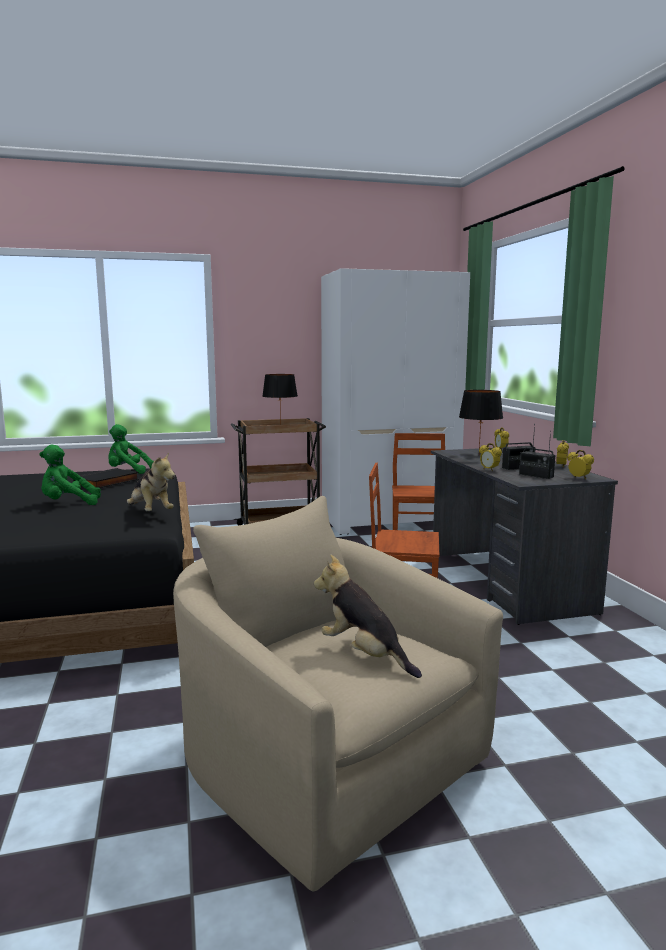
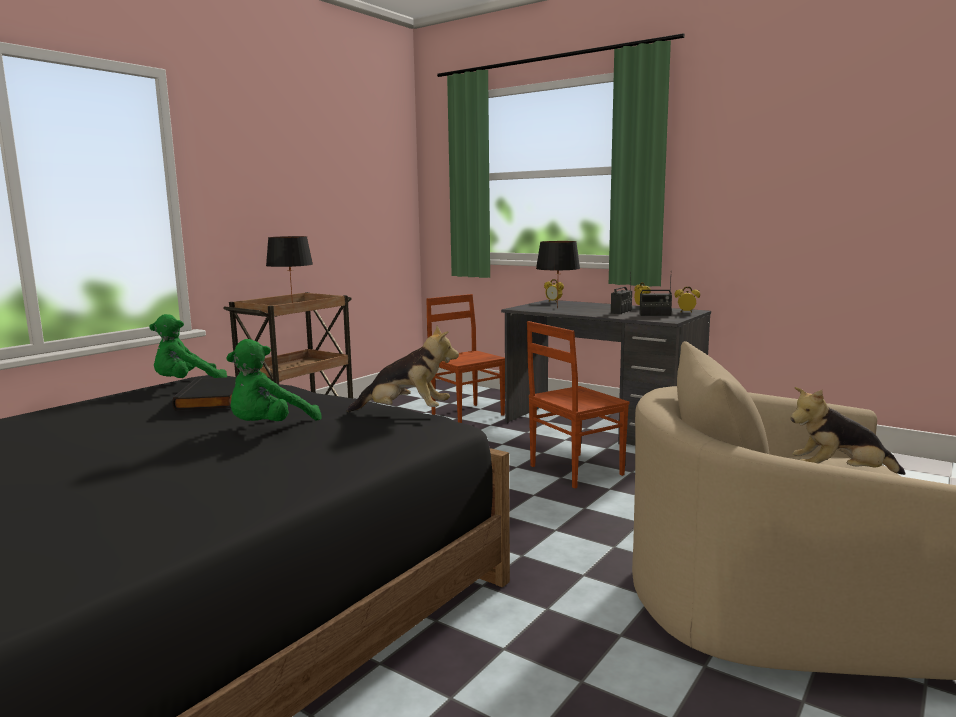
camera: 40 degrees left, 0 degrees up
white wardrobe [321,268,470,535] -> none
alarm clock [479,443,502,471] -> none

